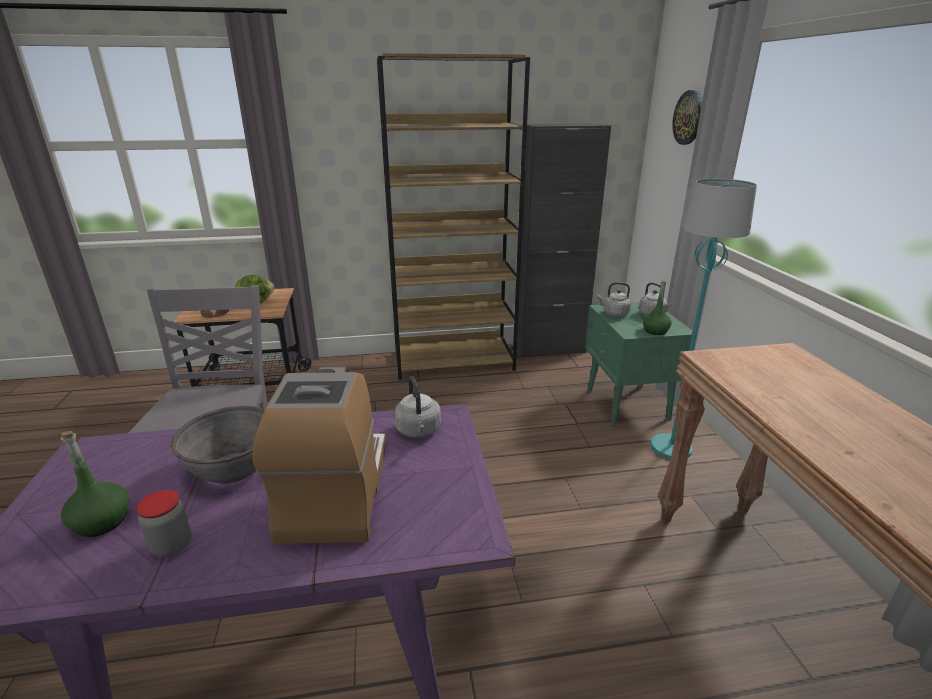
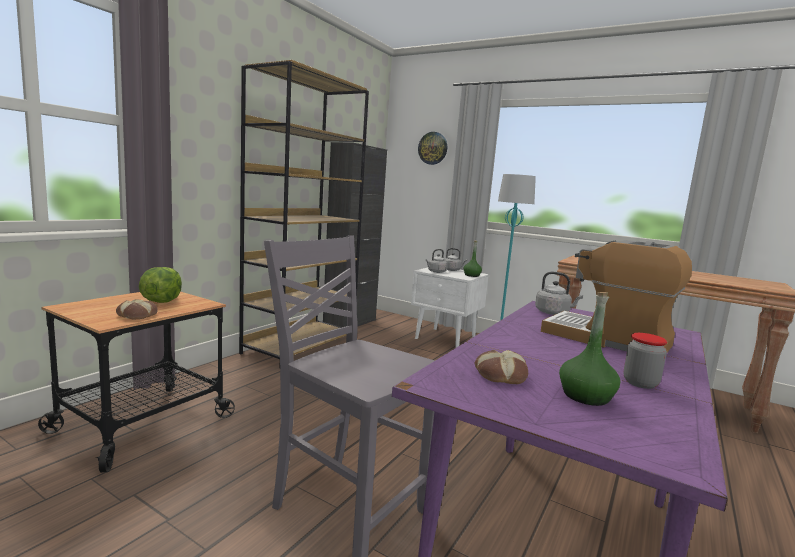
camera: 50 degrees left, 15 degrees down
grey bowl [171,406,265,483] -> none
green nightstand [585,302,693,426] -> white nightstand [411,268,489,348]
none -> bread [475,350,528,384]

